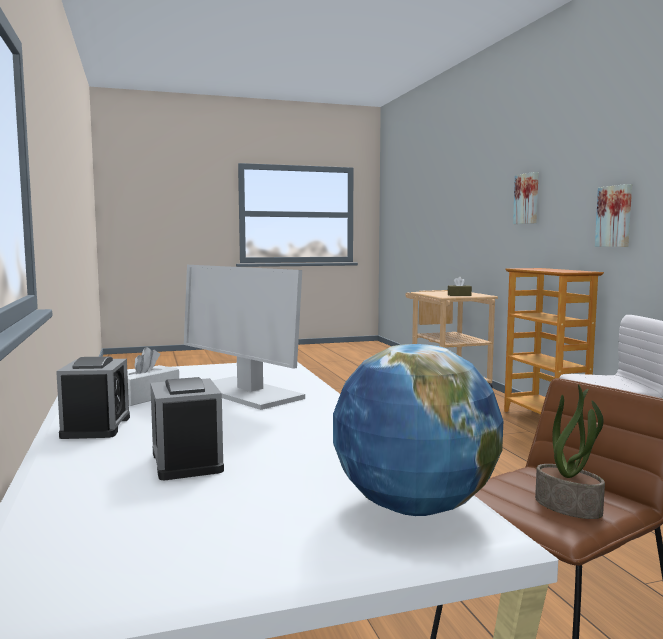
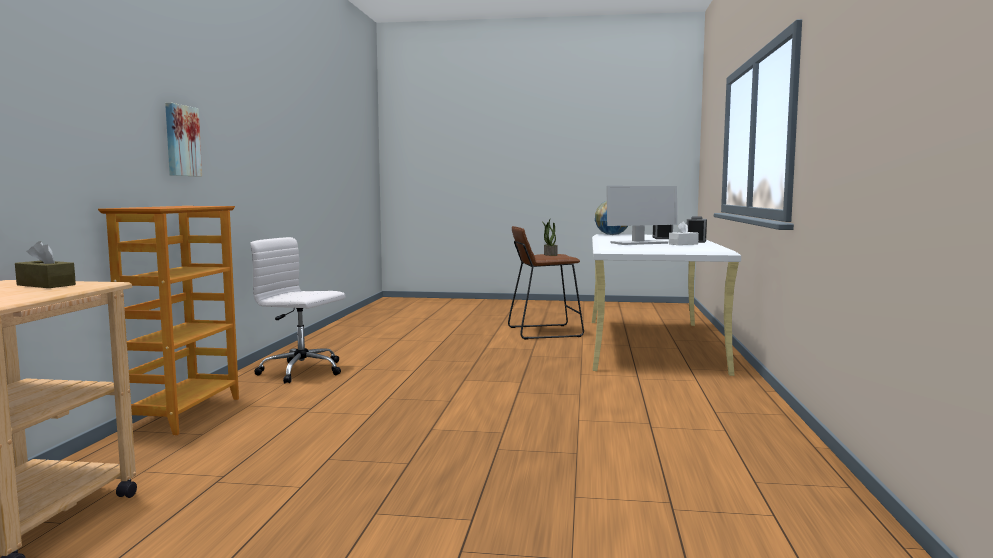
camera: 155 degrees left, 0 degrees up
monitor [184,265,305,410] -> monitor turned 90 degrees clockwise [606,186,678,245]
picture [513,172,539,224] -> none

